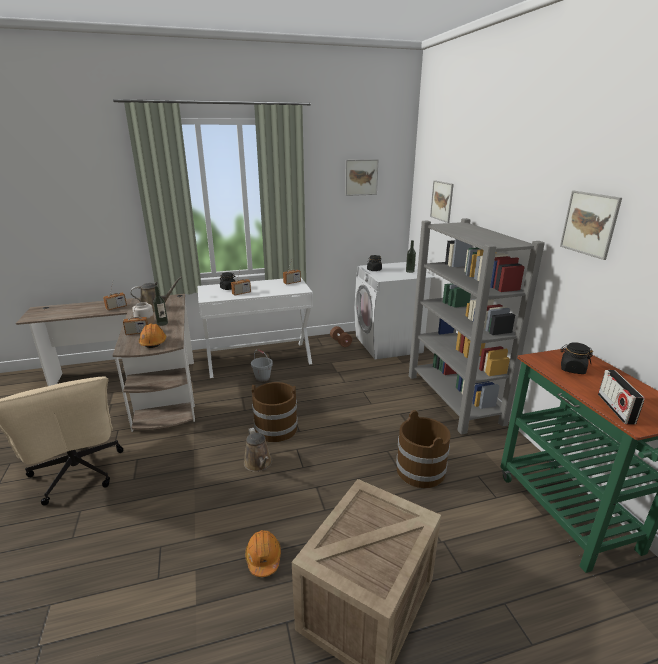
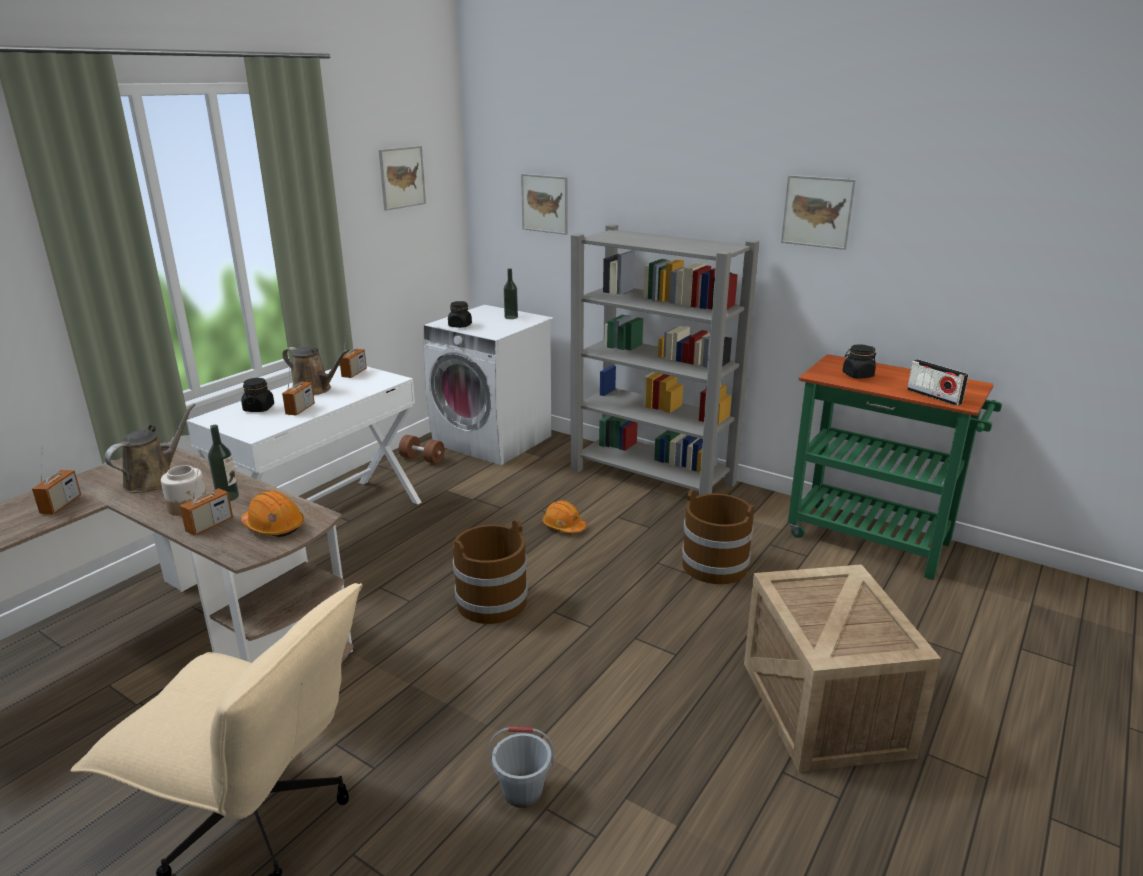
camera: 40 degrees left, 0 degrees up
brown watering can [244,428,272,472] -> brown watering can moved to [282,346,349,395]
orange hard hat [245,530,281,577] -> orange hard hat moved to [542,501,586,533]
grey bucket [251,349,273,382] -> grey bucket moved to [489,726,554,808]

